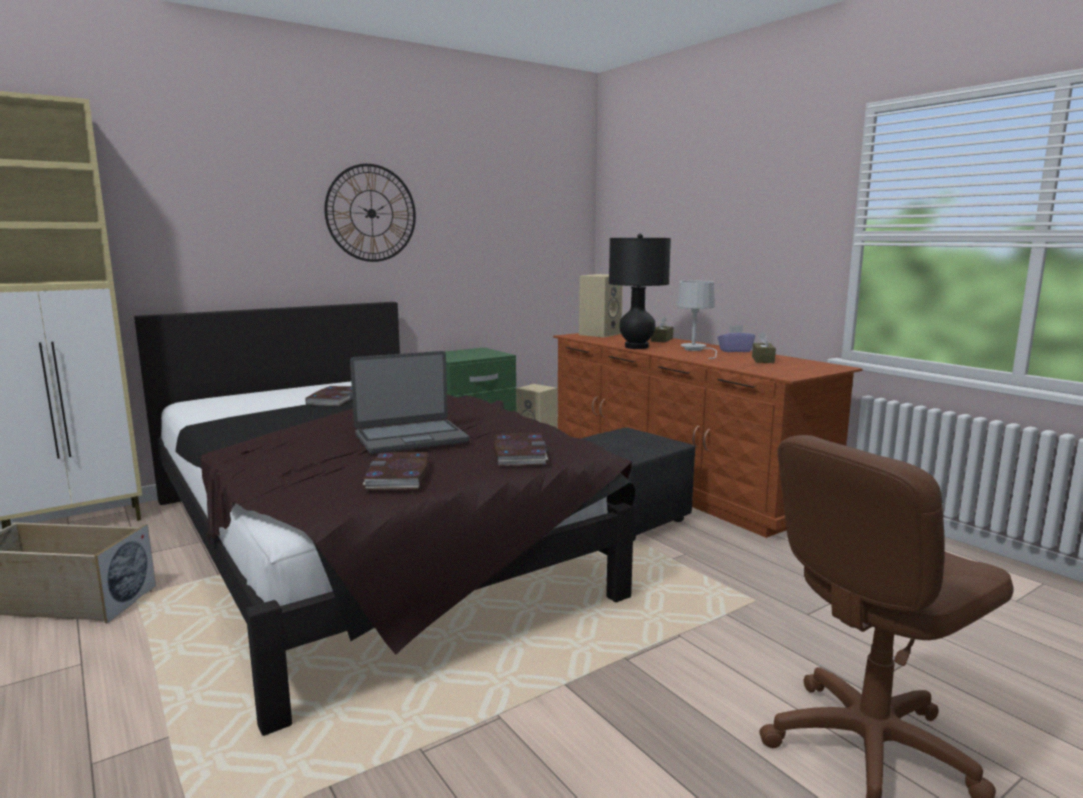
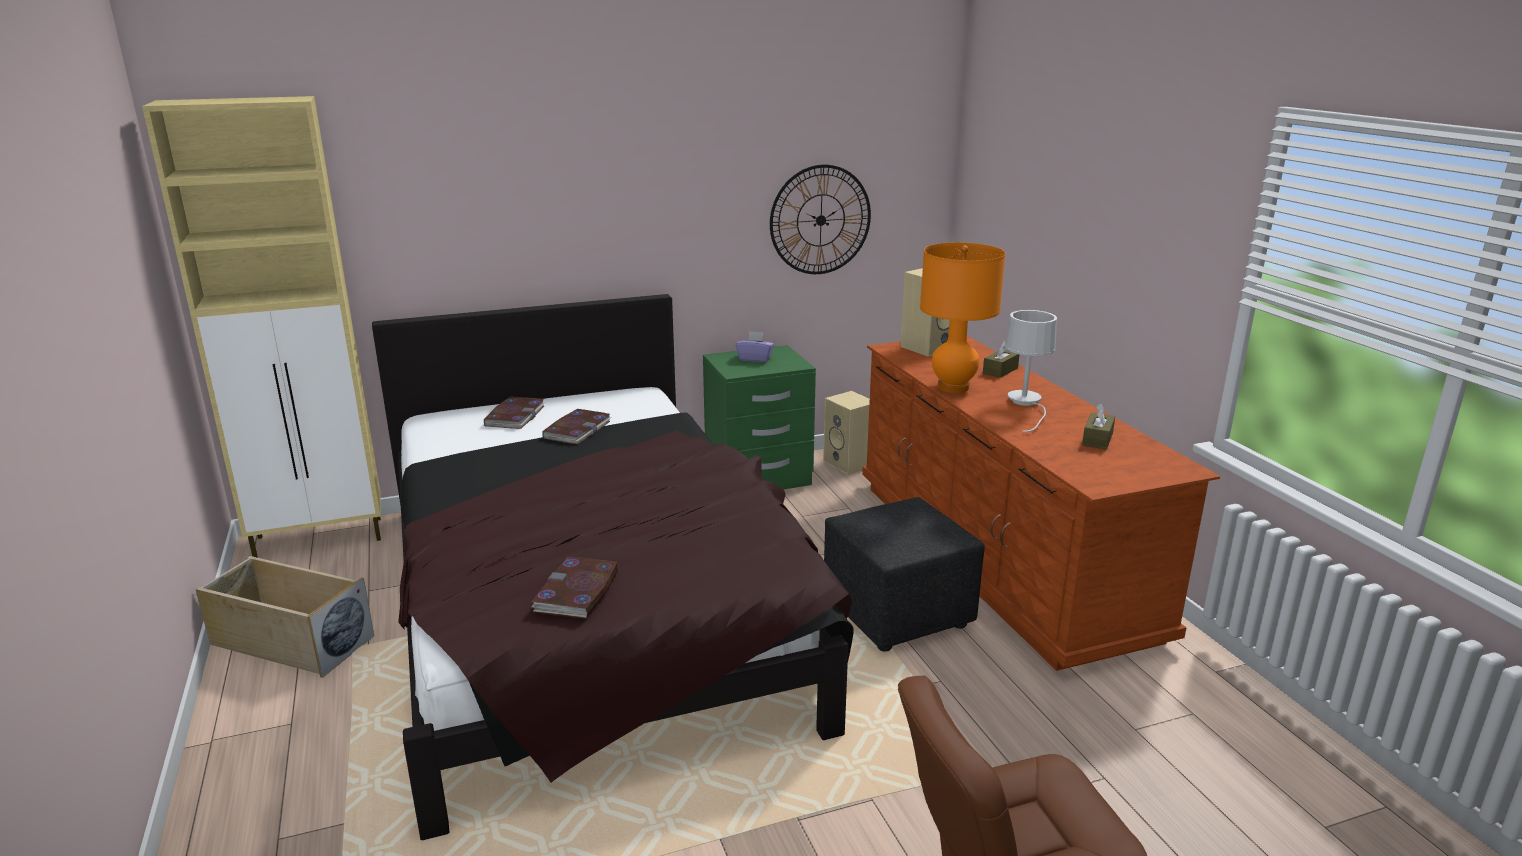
camera: 15 degrees right, 10 degrees up
wall clock [324,164,416,262] -> wall clock moved to [770,165,871,274]
laptop [350,351,469,454] -> none
book [493,433,548,466] -> book moved to [484,397,545,429]
black table lamp [609,233,671,349] -> orange table lamp [920,242,1006,393]
purple tissue box [717,325,755,352] -> purple tissue box moved to [736,331,774,362]

